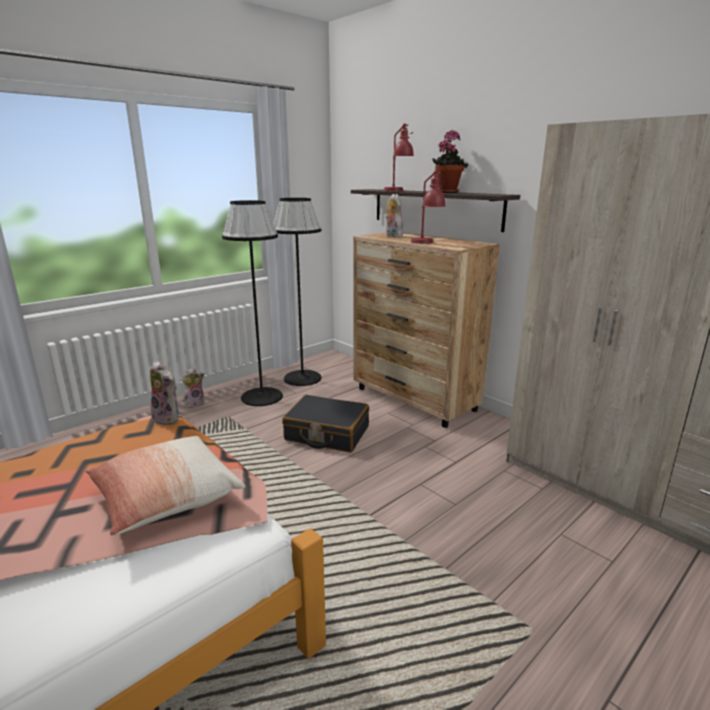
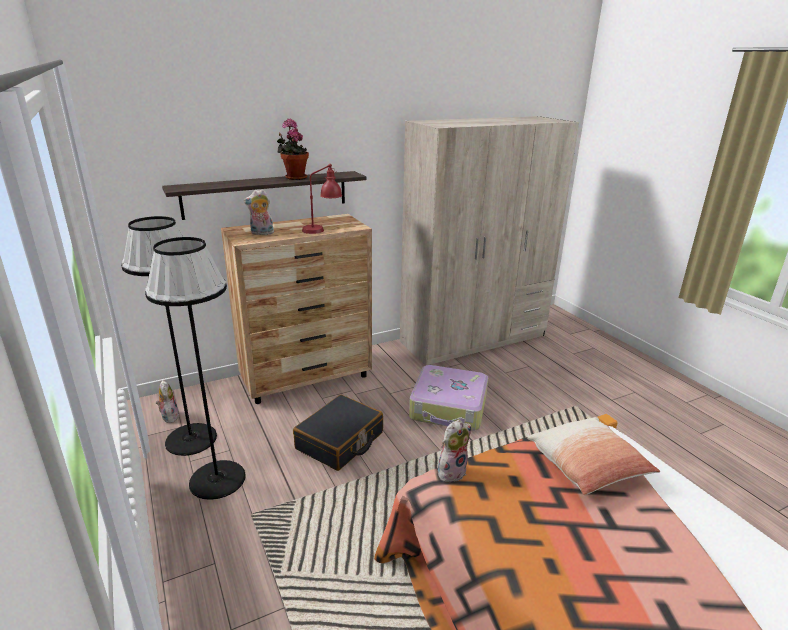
camera: 75 degrees left, 5 degrees up
plush toy [183,368,204,408] -> plush toy moved to [156,380,179,423]
red table lamp [384,123,414,191] -> none
none -> suitcase [409,365,488,431]

